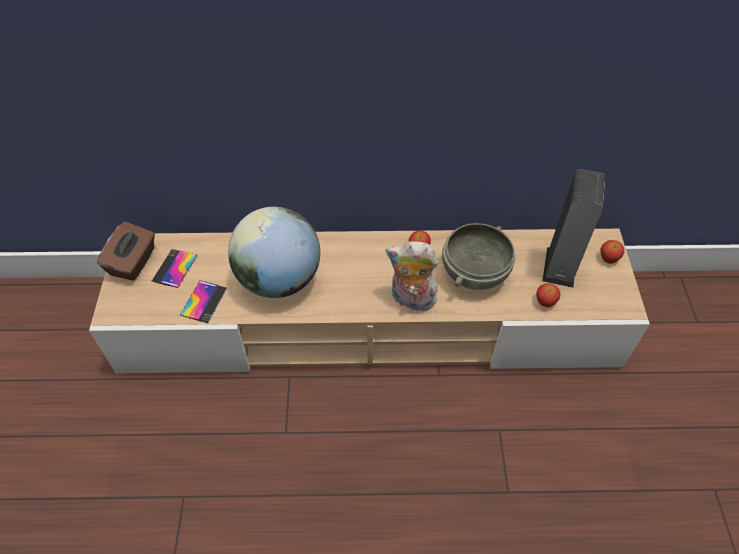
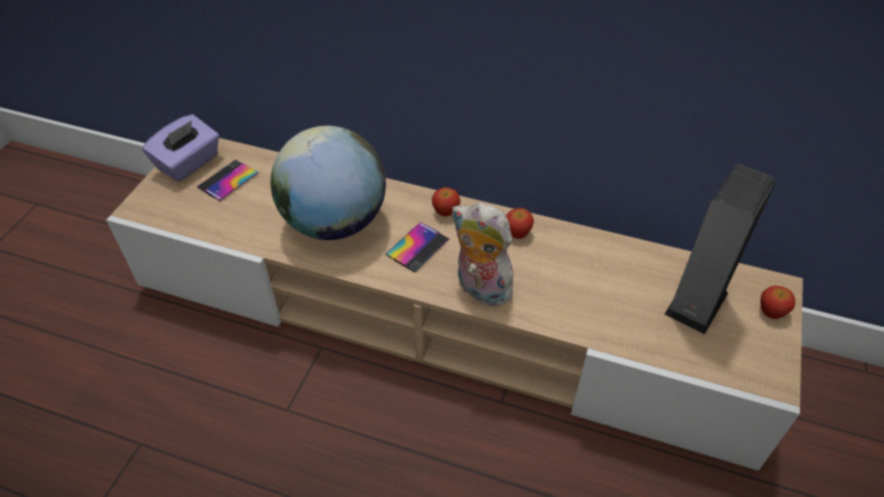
camera: 20 degrees right, 5 degrees down
brown tissue box [97,221,155,281] -> purple tissue box [142,114,219,181]
phone [180,280,227,323] -> phone moved to [386,222,449,272]
grey bowl [442,223,515,290] -> none
apple [536,283,561,307] -> apple moved to [432,187,460,216]

